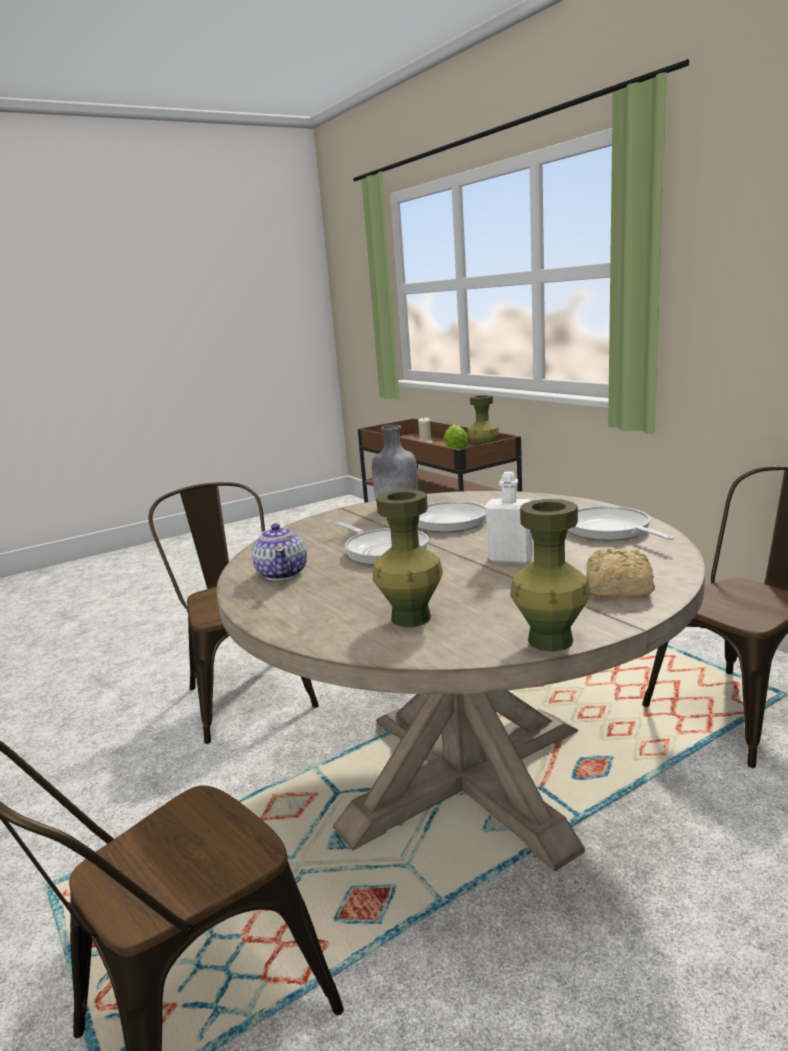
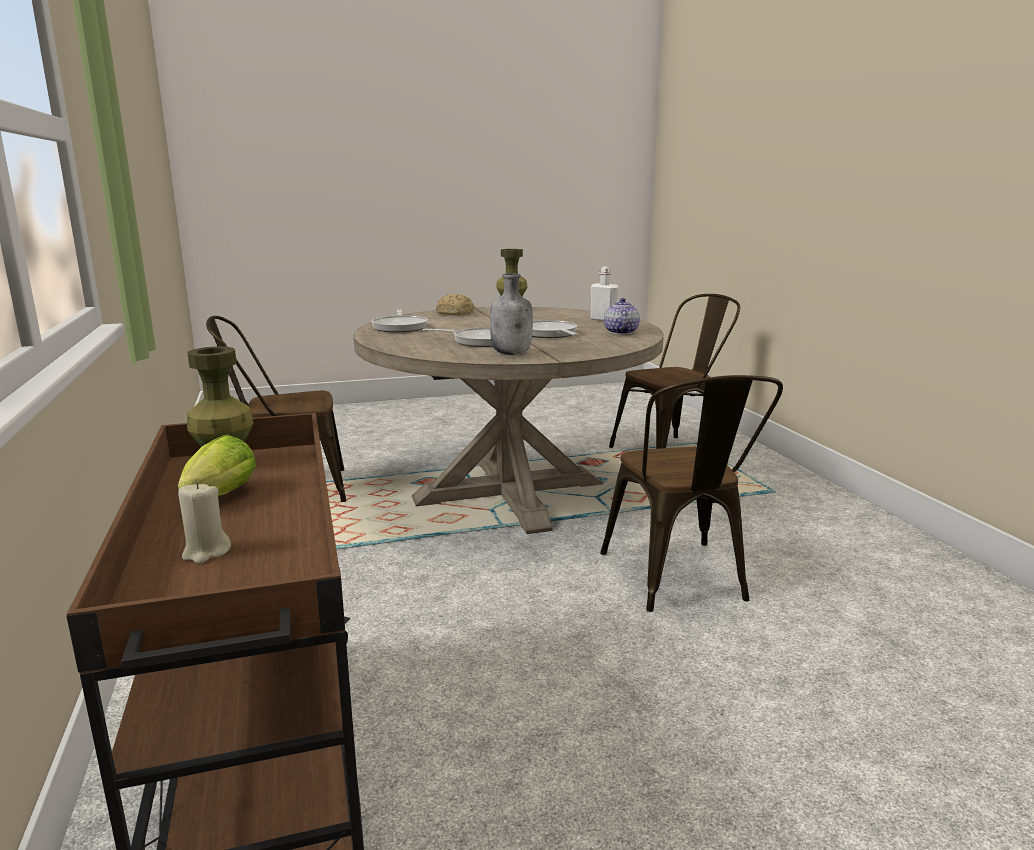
camera: 165 degrees left, 0 degrees up
green vase [373,490,443,627] -> none
white bottle [485,471,533,563] -> white bottle moved to [591,267,619,321]

